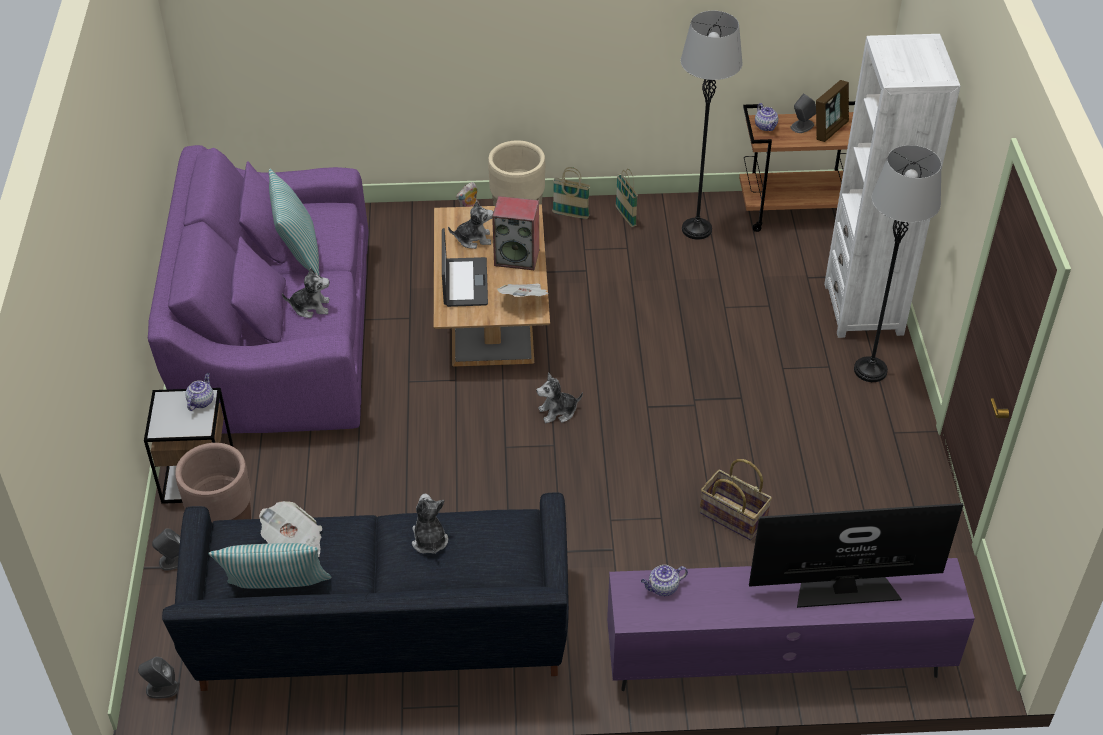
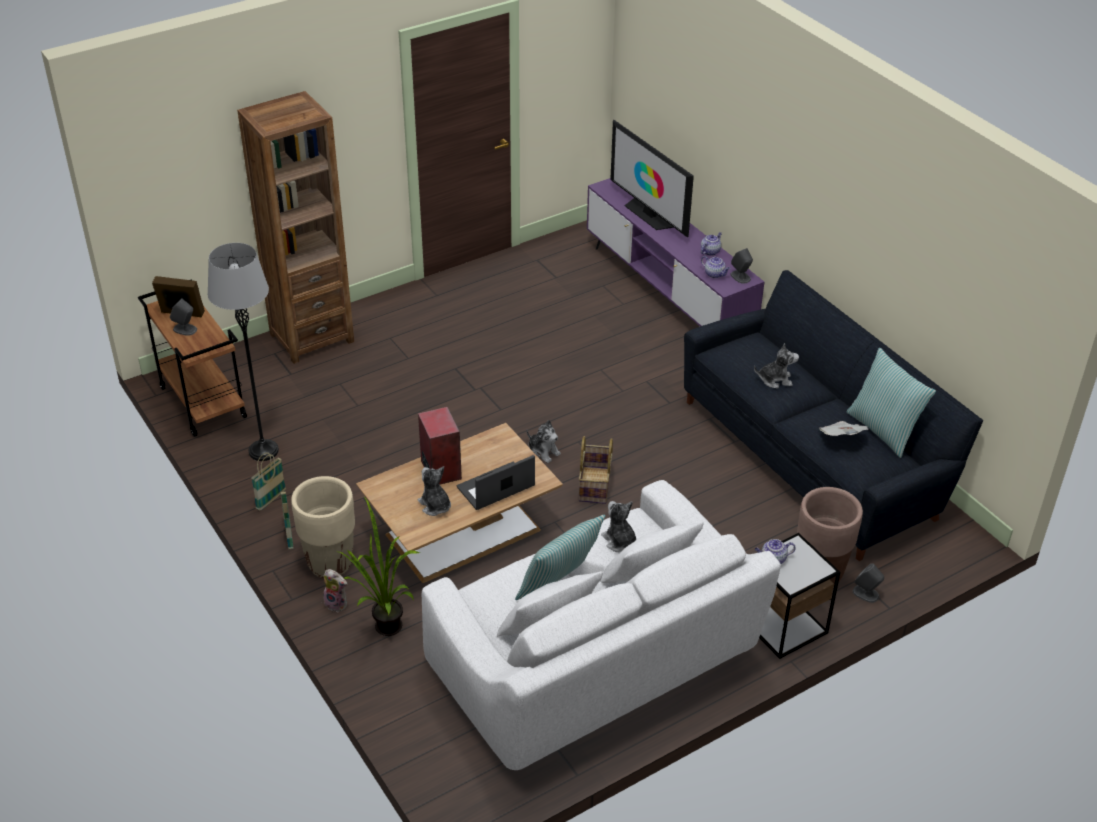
camera: 120 degrees left, 5 degrees down
grey speaker [138,657,179,699] -> grey speaker moved to [731,248,753,284]
purple sofa [148,145,369,434] -> white sofa [422,480,781,770]
plush toy [412,494,448,554] -> plush toy turned 135 degrees counterclockwise [754,343,799,389]
newspaper [497,283,549,297] -> none
basket [700,459,772,541] -> basket moved to [579,436,613,504]
teapot [755,103,778,131] -> teapot moved to [701,232,722,256]
white bookcase [824,34,960,338] -> brown bookcase [237,91,354,364]
grey floor lamp [854,145,941,382] -> none
none -> potted plant [339,497,420,636]

